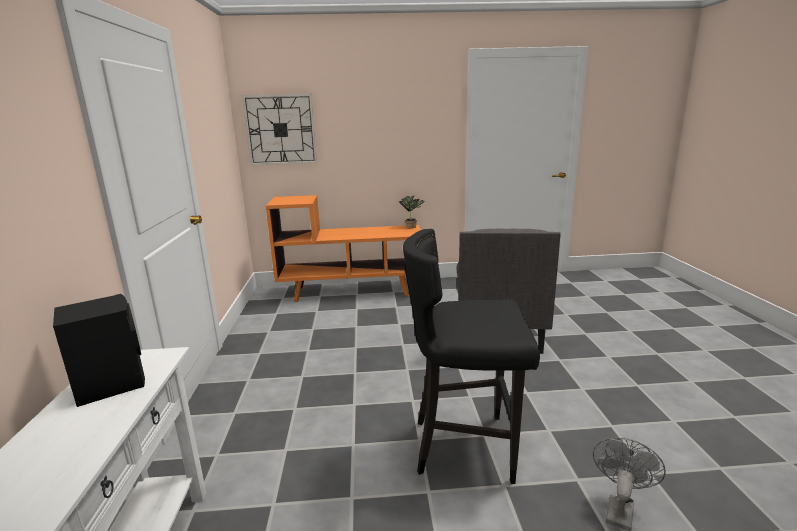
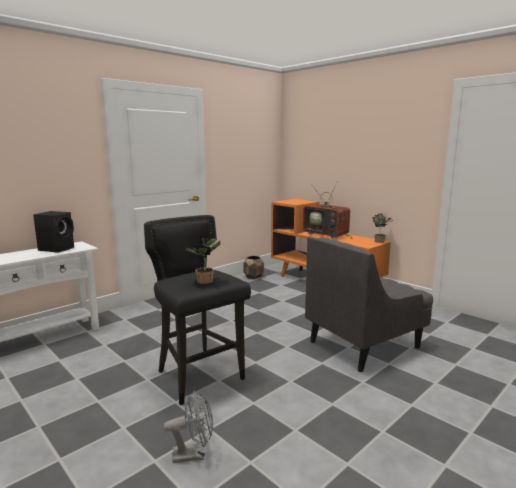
camera: 50 degrees right, 5 degrees down
wall clock [242,94,317,166] -> none
none -> potted plant [184,236,220,284]
none -> brown planter [243,256,264,279]
none -> television [303,183,352,239]

